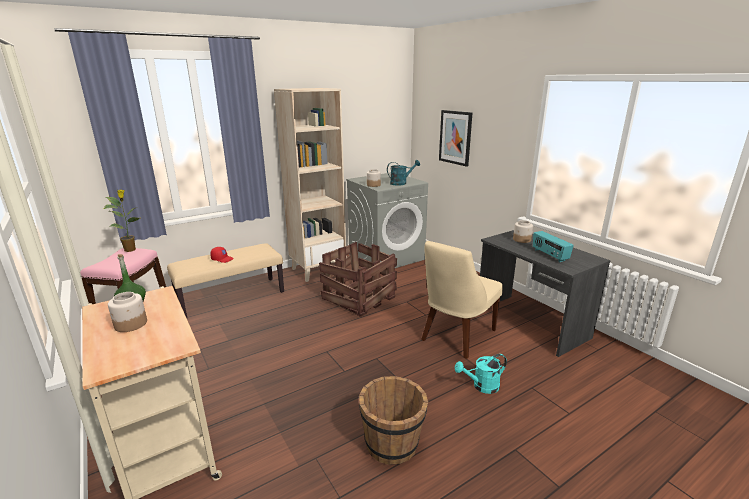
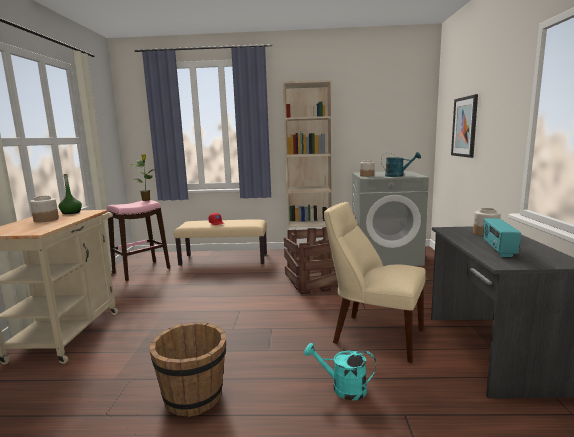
camera: 35 degrees right, 10 degrees down
beige chair [421,241,503,359] -> beige chair turned 45 degrees clockwise [324,202,426,363]

